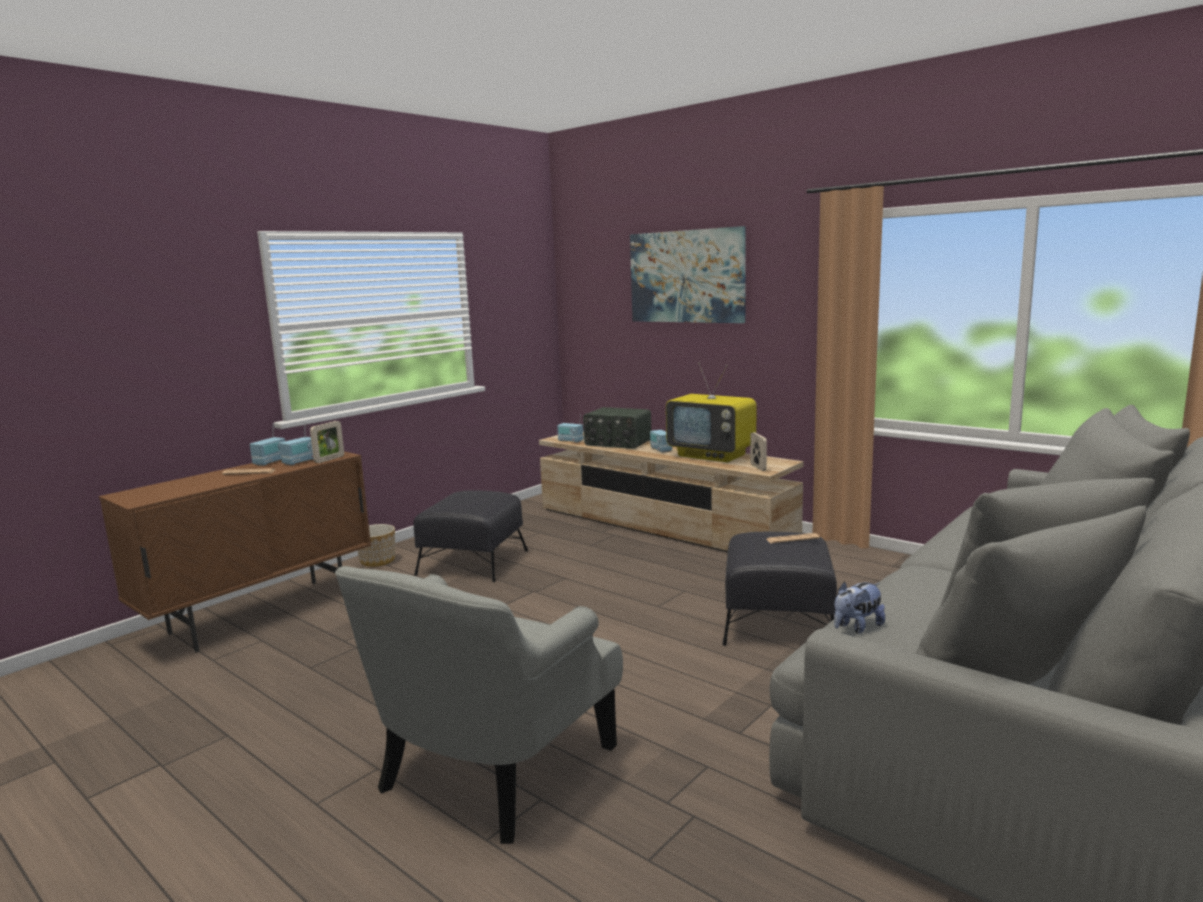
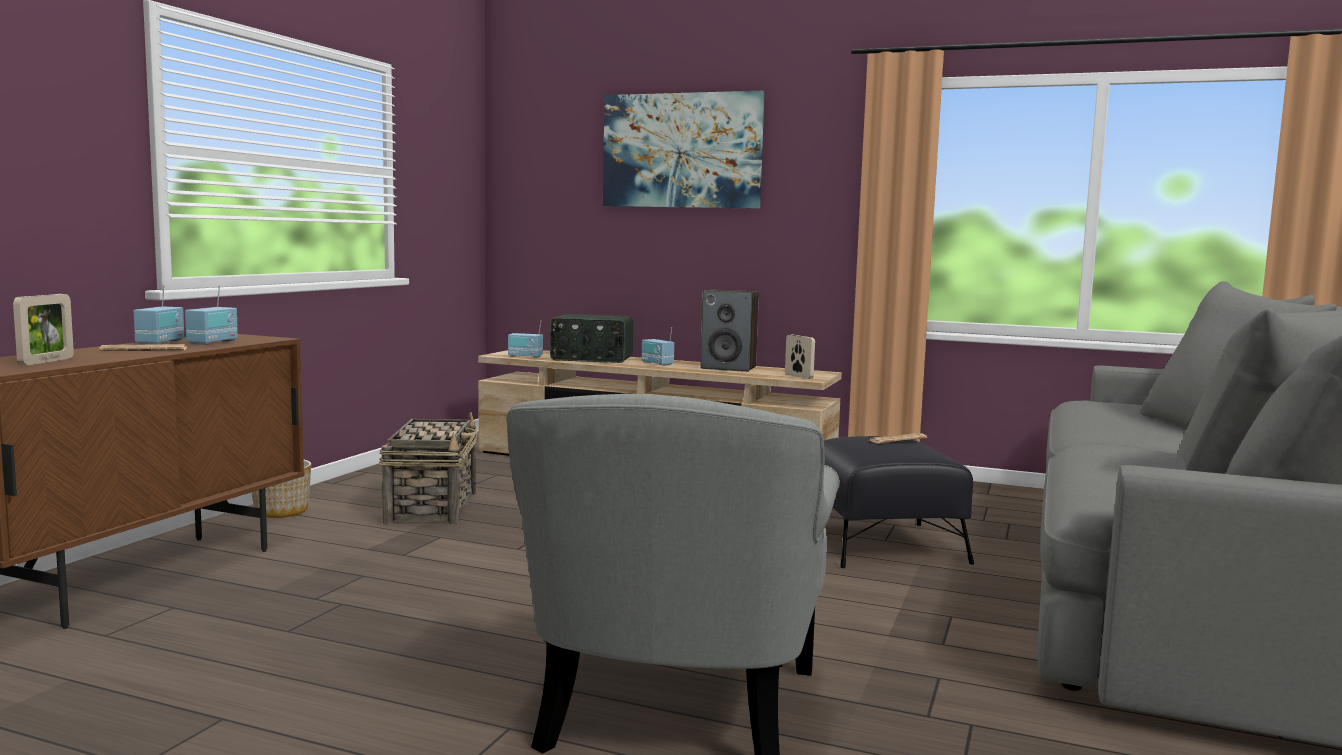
camera: 20 degrees left, 5 degrees down
picture frame [310,421,344,463] -> picture frame moved to [13,294,74,365]
black ottoman [413,490,528,582] -> basket [379,412,477,525]
television [666,363,756,462] -> speaker [700,290,759,372]
plush toy [834,581,885,634] -> none

